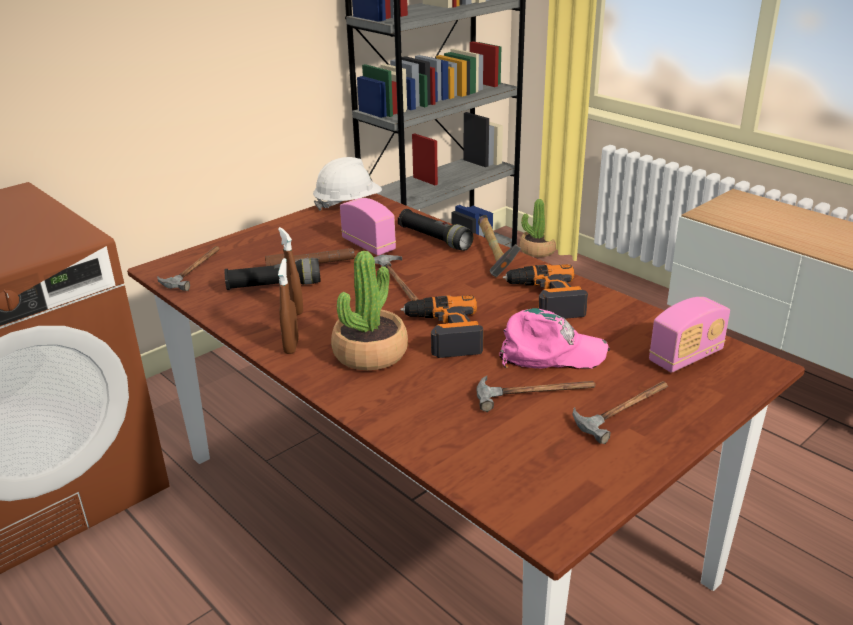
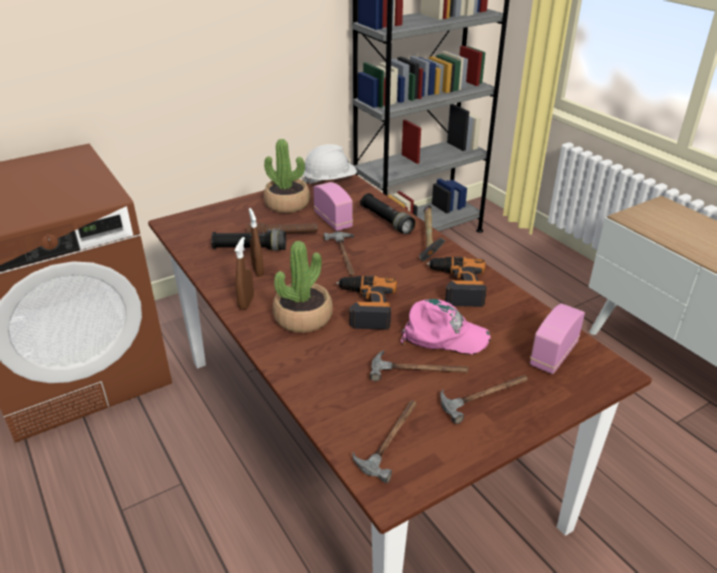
camera: 10 degrees right, 5 degrees up
hammer [157,246,220,291] -> hammer moved to [352,400,417,483]
potted plant [520,199,556,257] -> potted plant moved to [264,139,310,213]
radio [649,297,730,373] -> radio turned 150 degrees clockwise [530,303,585,374]

